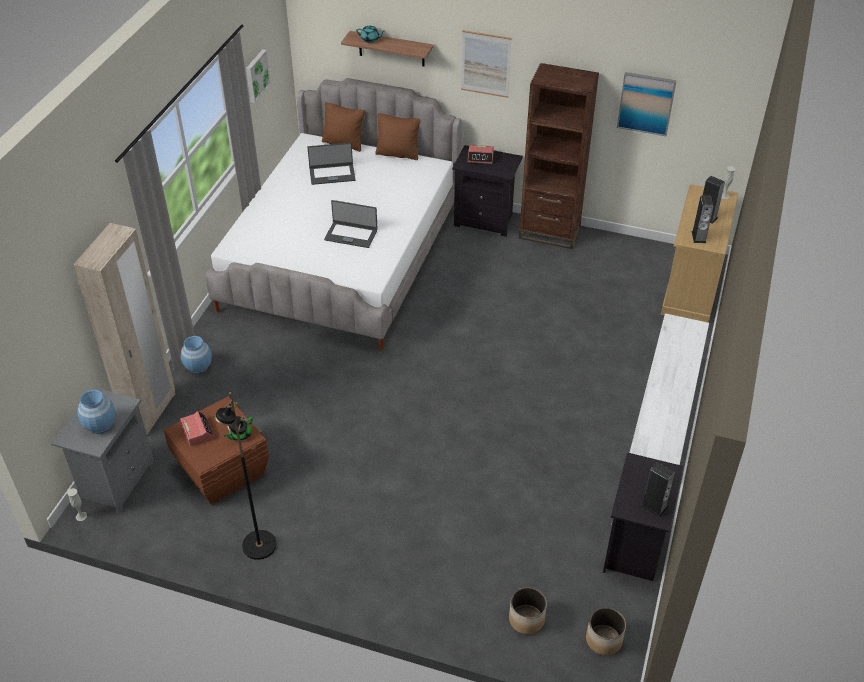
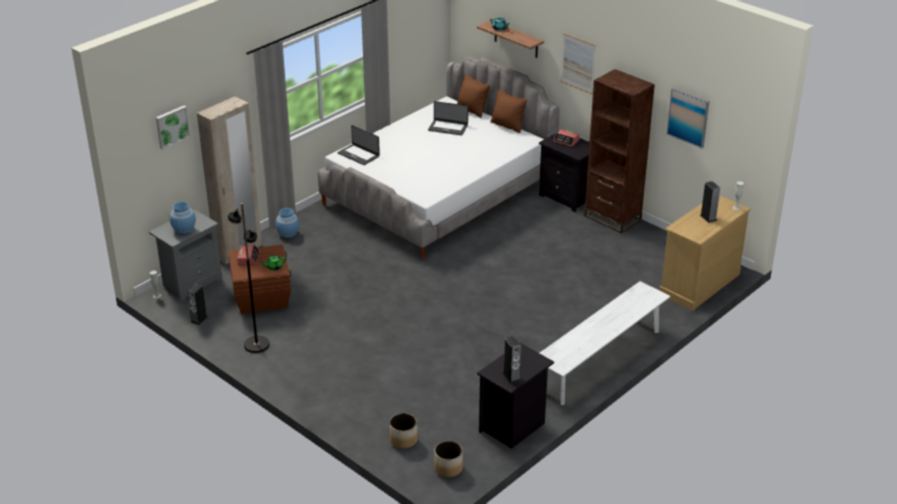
camera: 25 degrees right, 10 degrees down
picture [246,49,271,103] -> picture moved to [156,106,190,149]
laptop [324,200,377,248] -> laptop moved to [337,125,380,165]
speaker [692,195,714,243] -> speaker moved to [187,284,208,325]

